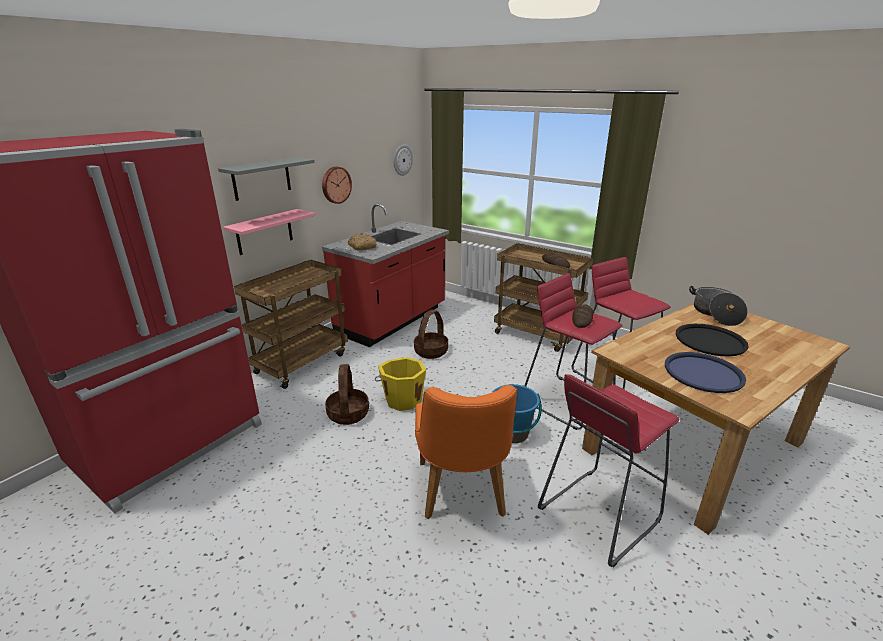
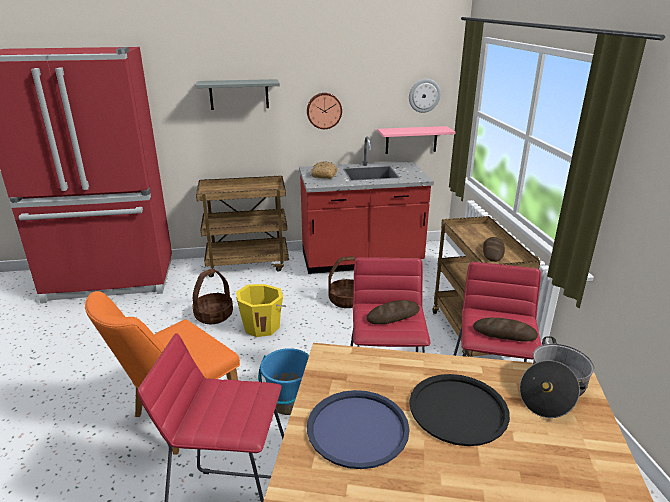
camera: 45 degrees right, 0 degrees up
pink shelf [223,209,316,255] -> pink shelf moved to [377,126,456,154]
none -> bread [473,318,538,342]

